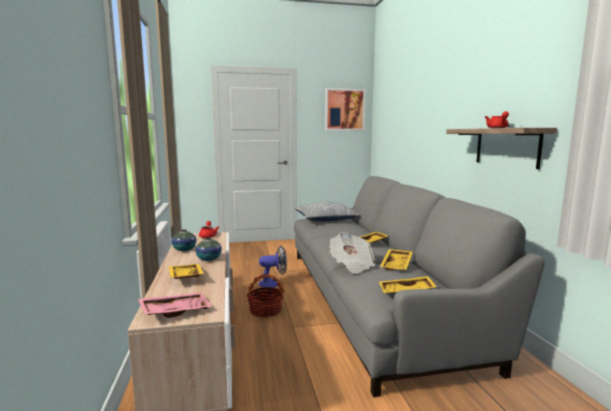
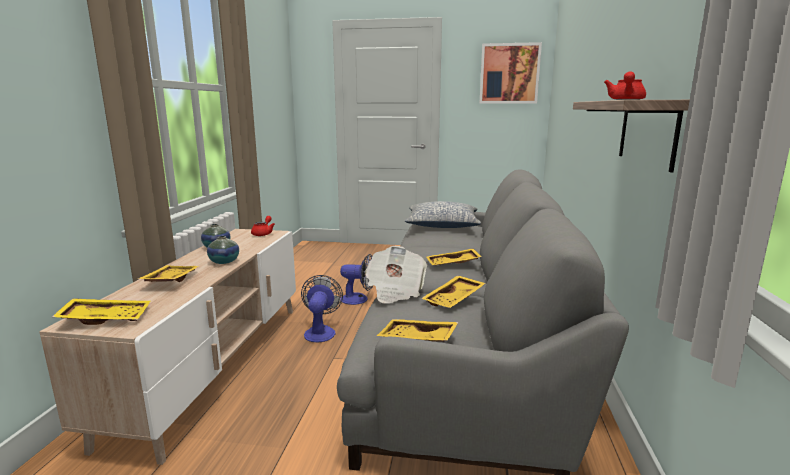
camera: 20 degrees right, 5 degrees up
pink tray [138,292,212,318] -> yellow tray [52,298,150,325]
basket [246,274,284,317] -> fan [301,275,343,342]

